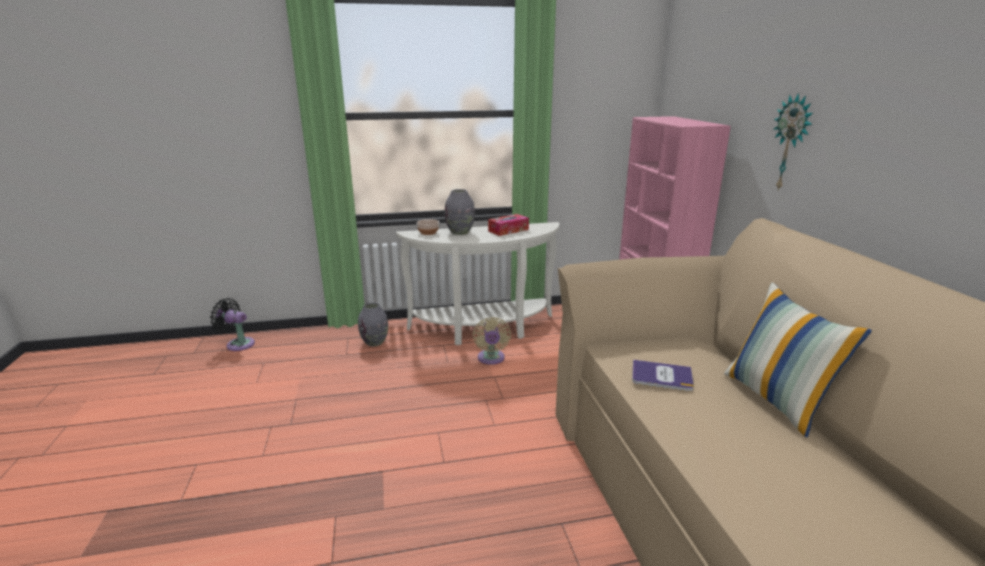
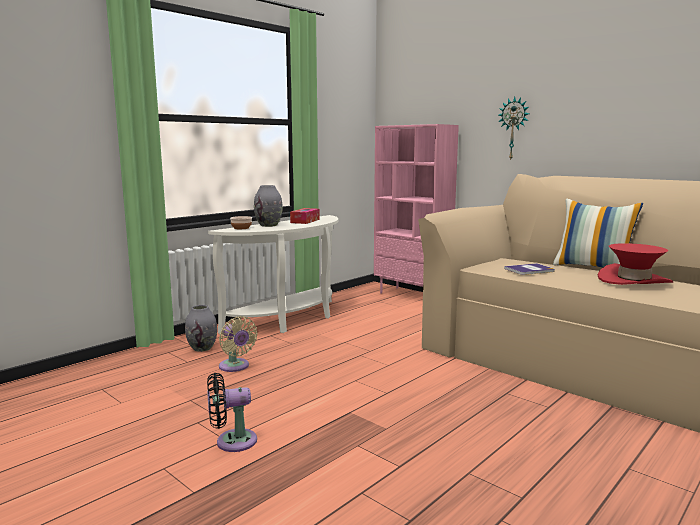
camera: 35 degrees left, 10 degrees down
black fan [210,298,255,351] -> black fan moved to [207,373,257,452]
beige fan [473,317,511,365] -> beige fan moved to [219,316,258,372]
none -> red hat [598,243,673,285]

